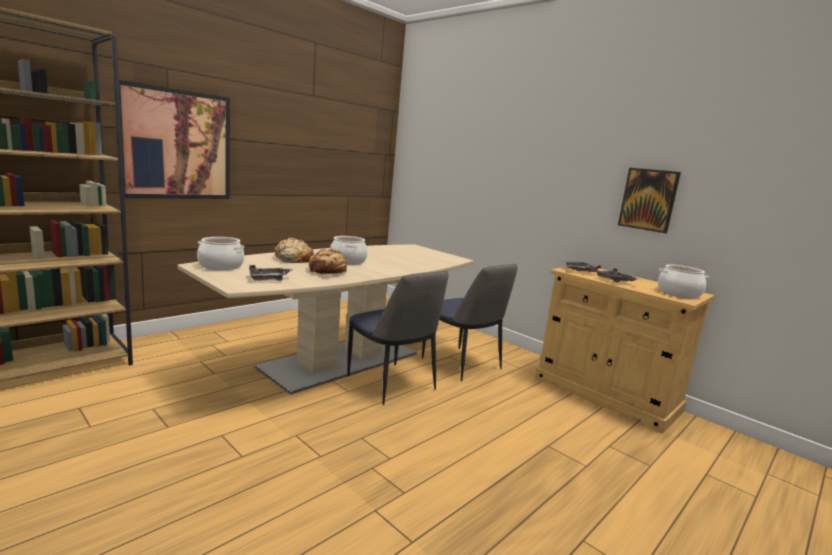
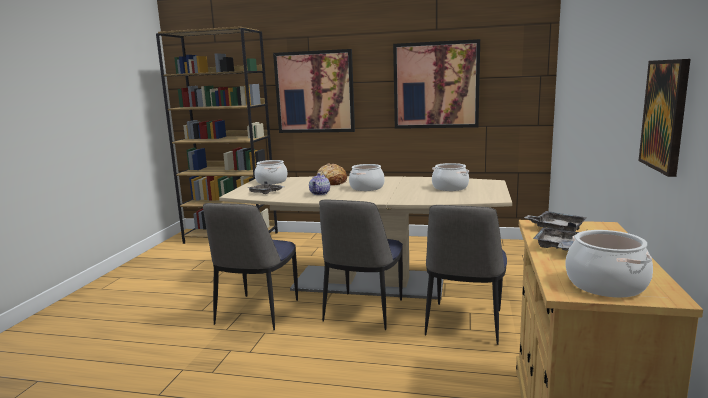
camera: 60 degrees right, 0 degrees up
bread [309,249,348,275] -> teapot [309,173,330,195]
none -> chair [203,203,298,330]
none -> picture [393,39,480,129]
none -> cooking pot [432,163,469,191]

